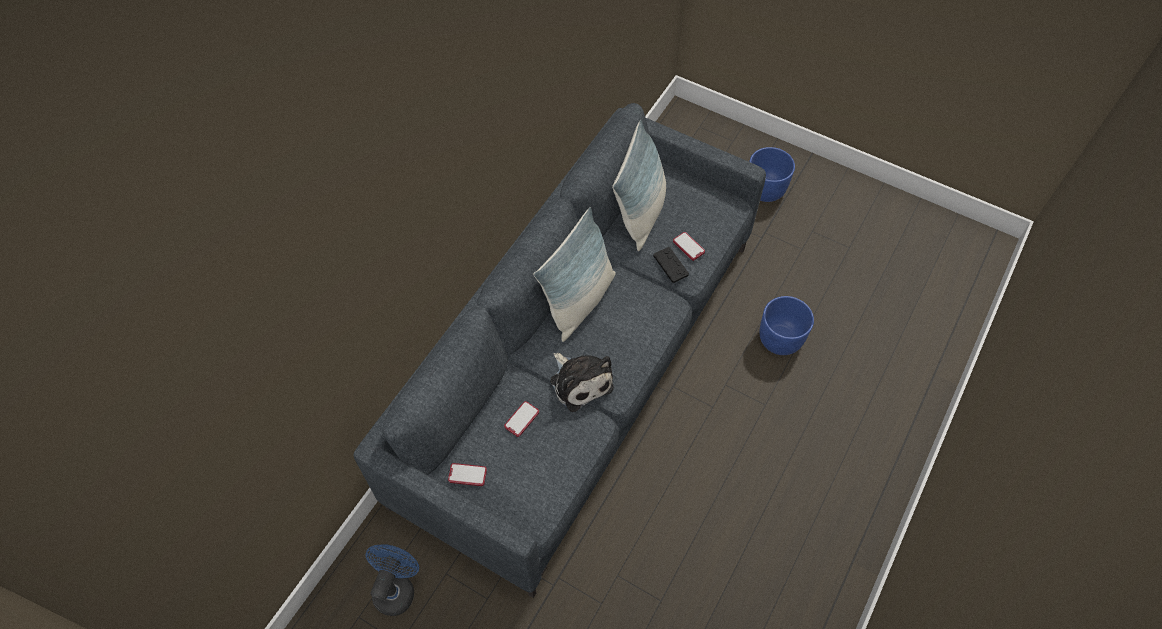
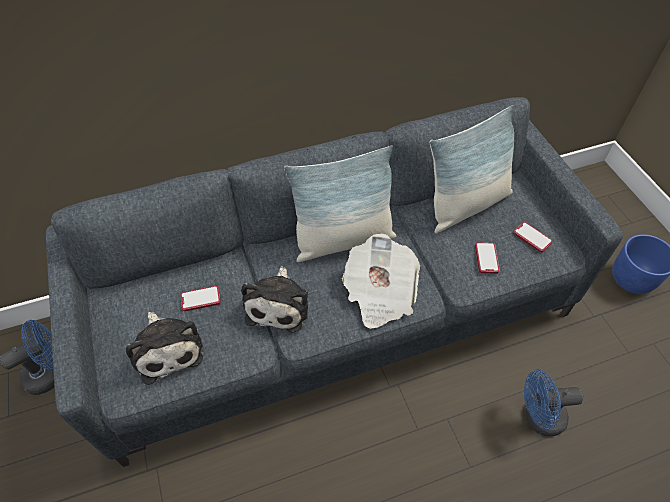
camera: 40 degrees right, 5 degrees down
phone [448,463,487,486] -> phone moved to [513,222,552,253]
black game controller [653,247,689,283] -> none
blue planter [759,296,814,355] -> blue fan [524,370,583,436]
none -> plush toy [126,312,205,385]
none -> newspaper [342,234,420,329]

